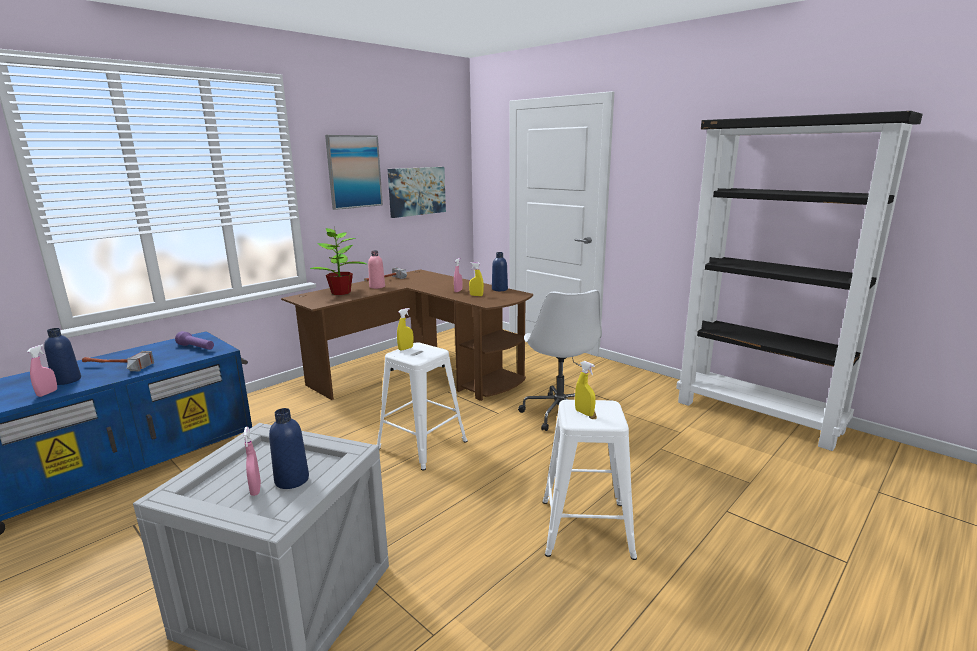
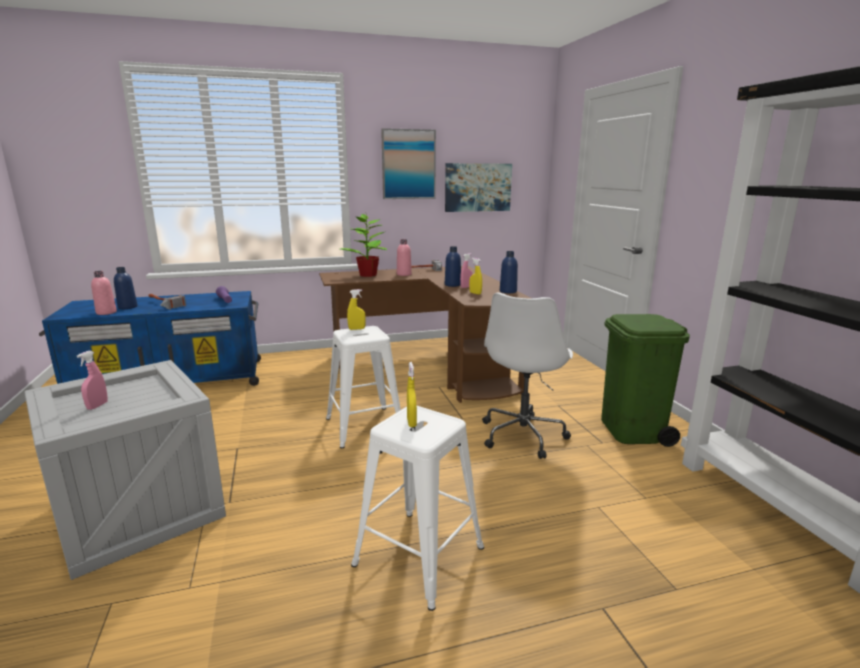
camera: 30 degrees right, 0 degrees up
pink spray bottle [27,344,57,397] -> pink bottle [91,271,117,315]
blue bottle [269,408,309,489] -> blue bottle moved to [445,246,461,287]
none -> green trash can [601,314,690,447]

